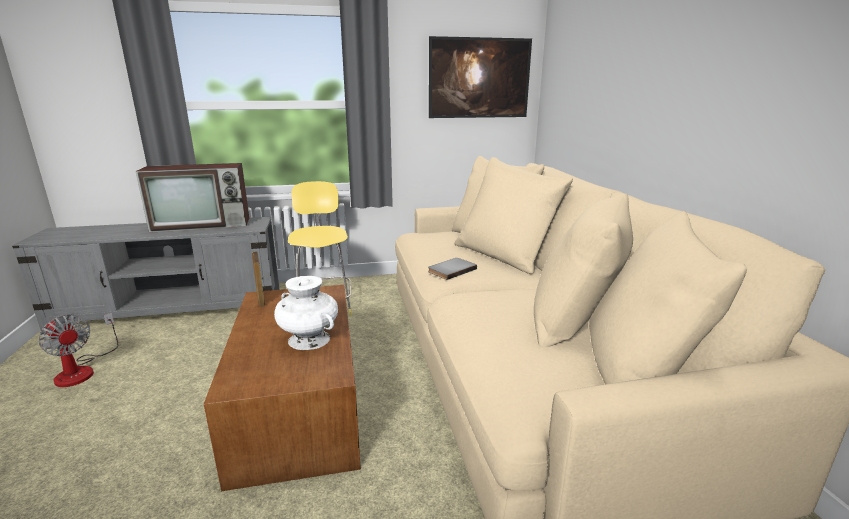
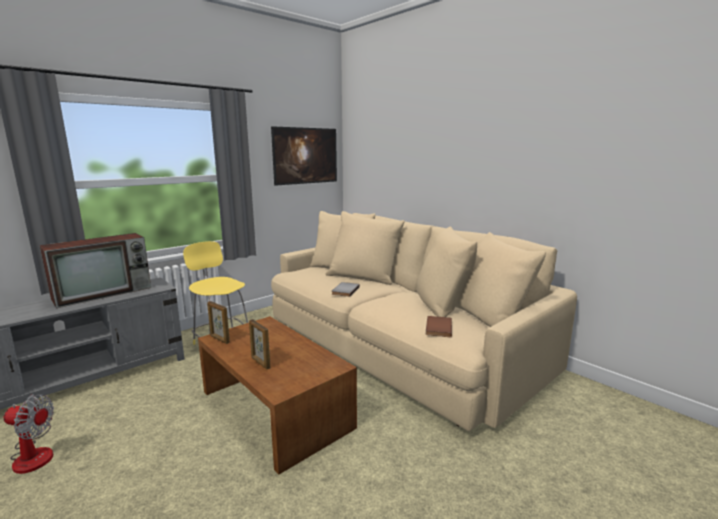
camera: 30 degrees left, 5 degrees down
white vase [274,276,338,350] -> none
none -> picture frame [249,319,270,369]
none -> brown book [426,316,452,337]

